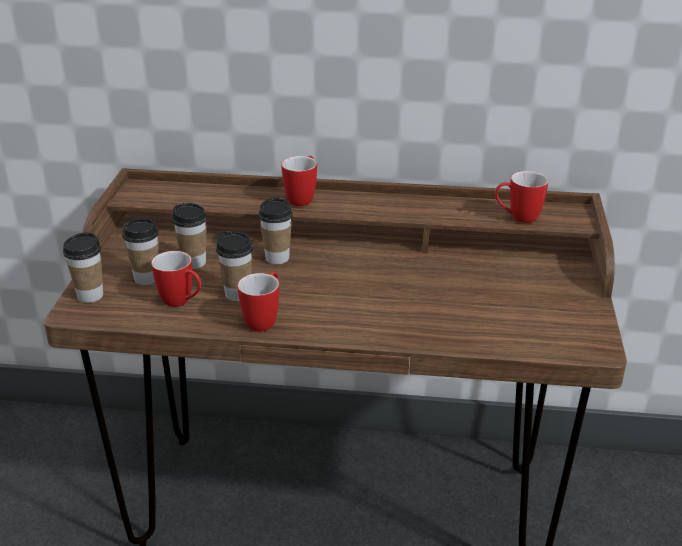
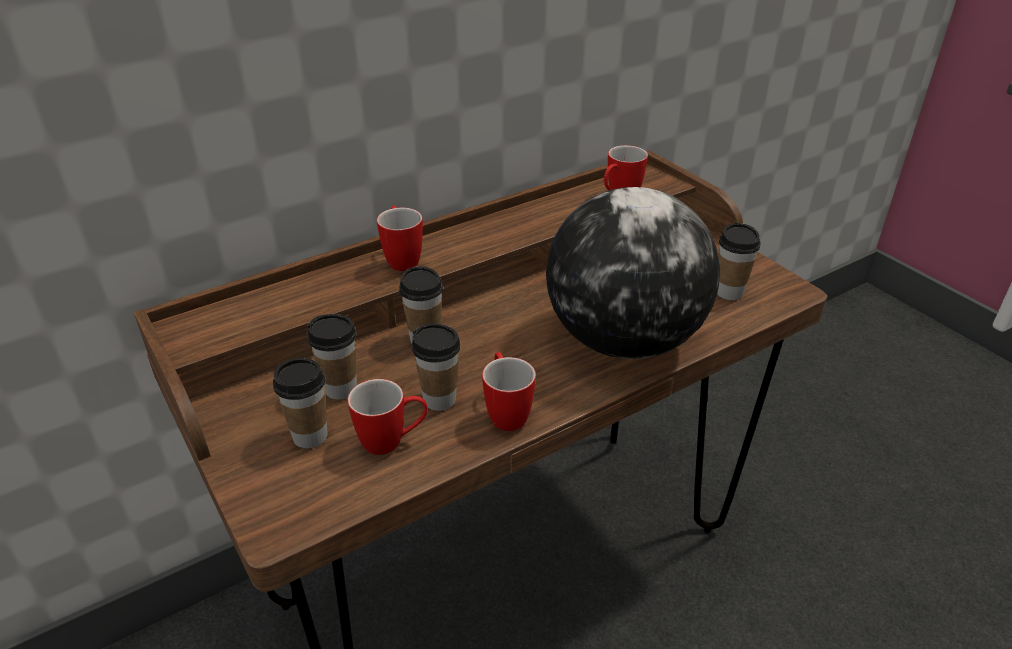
camera: 40 degrees left, 5 degrees up
cup [63,232,103,303] -> cup moved to [717,223,761,300]
none -> globe [546,187,720,359]

